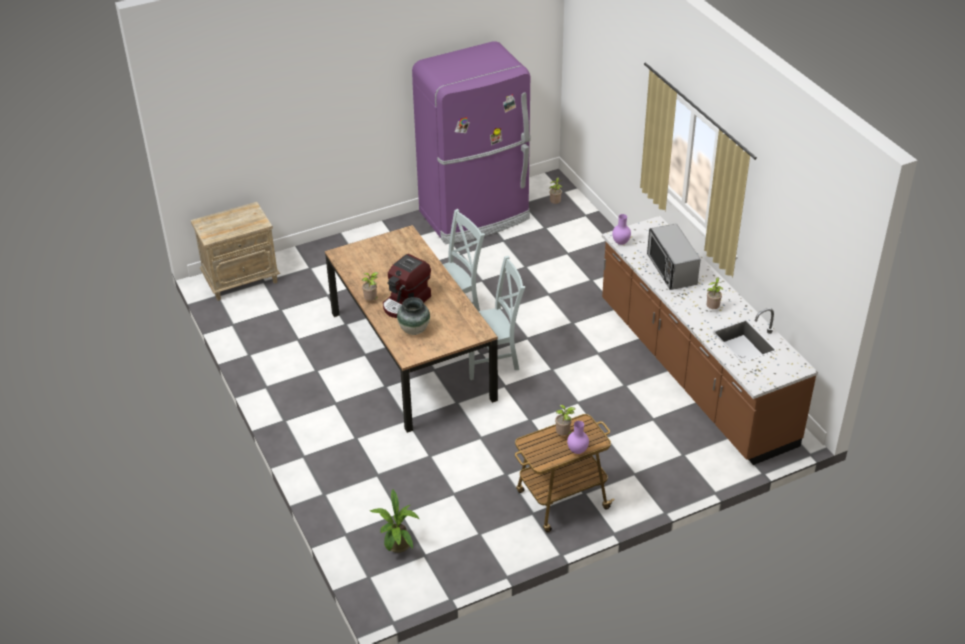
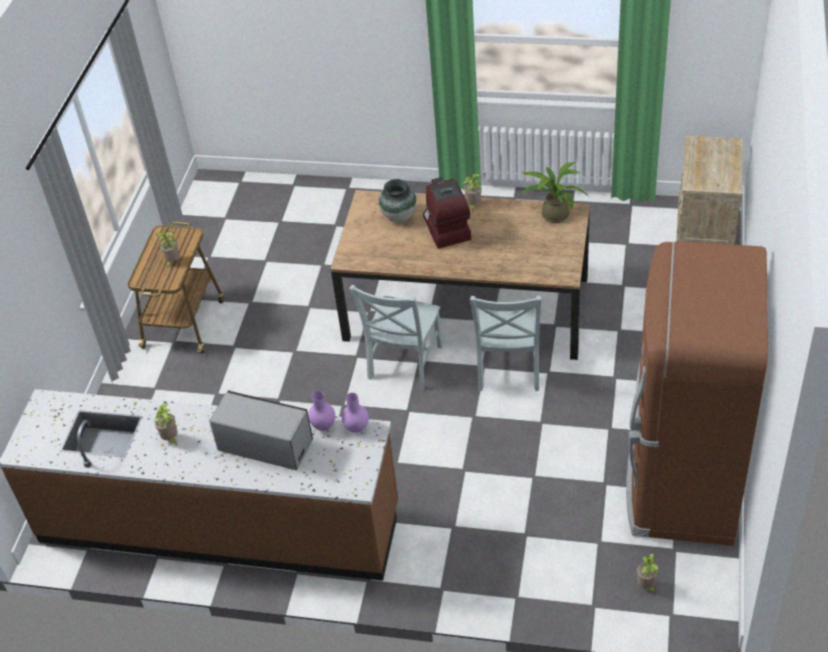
camera: 130 degrees right, 5 degrees up
potted plant [369,488,419,553] -> potted plant moved to [520,162,588,223]
purple fridge [412,41,531,244] -> brown fridge [626,241,768,546]
purple vase [567,421,589,454] -> purple vase moved to [308,391,335,431]

